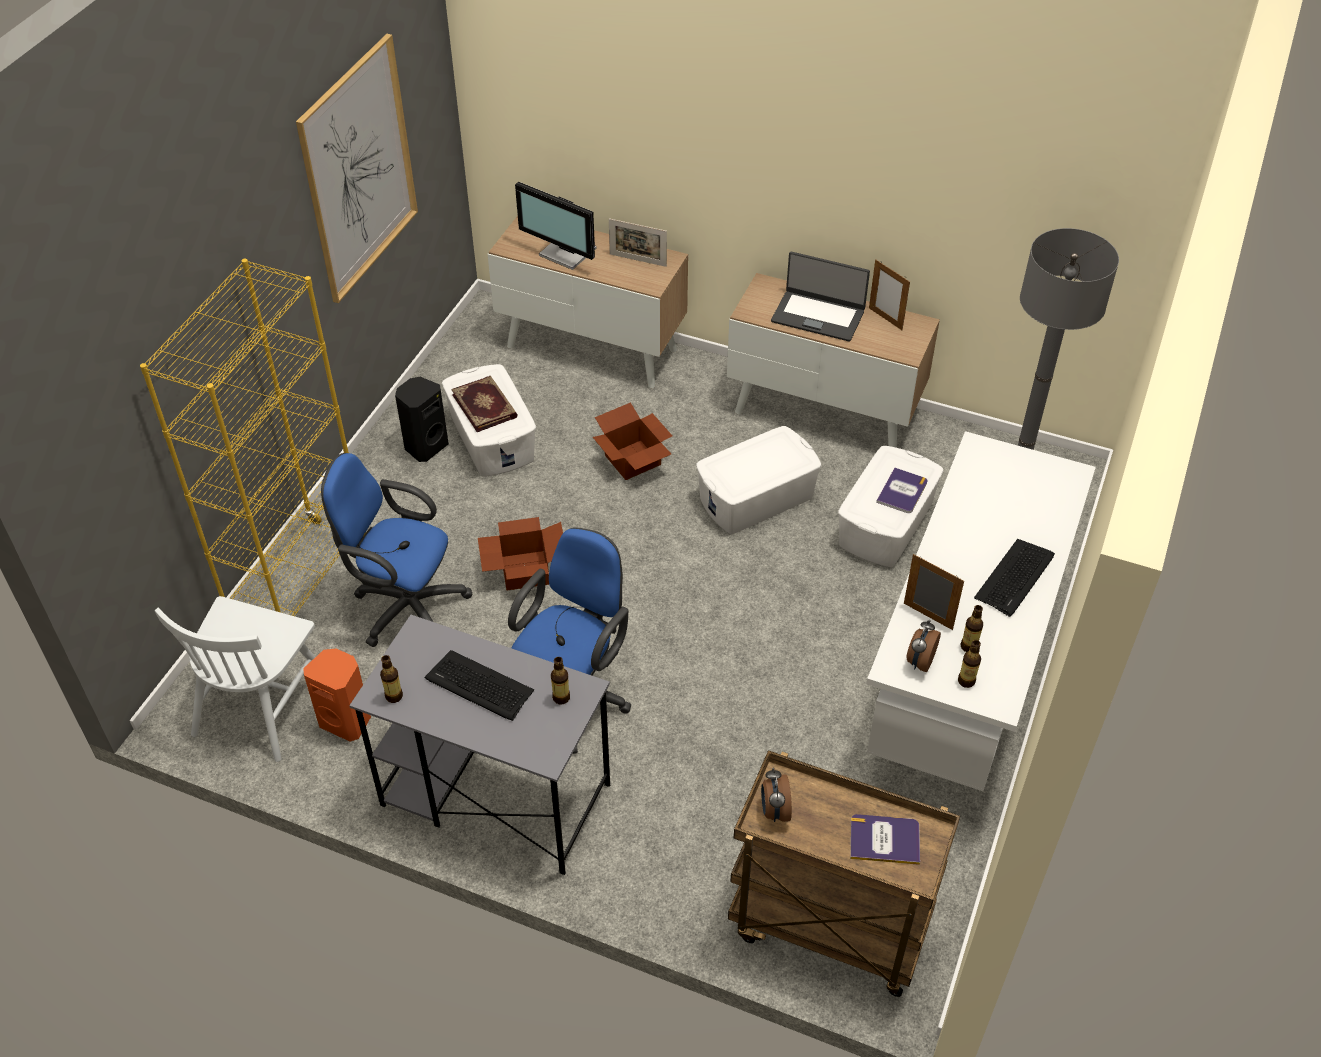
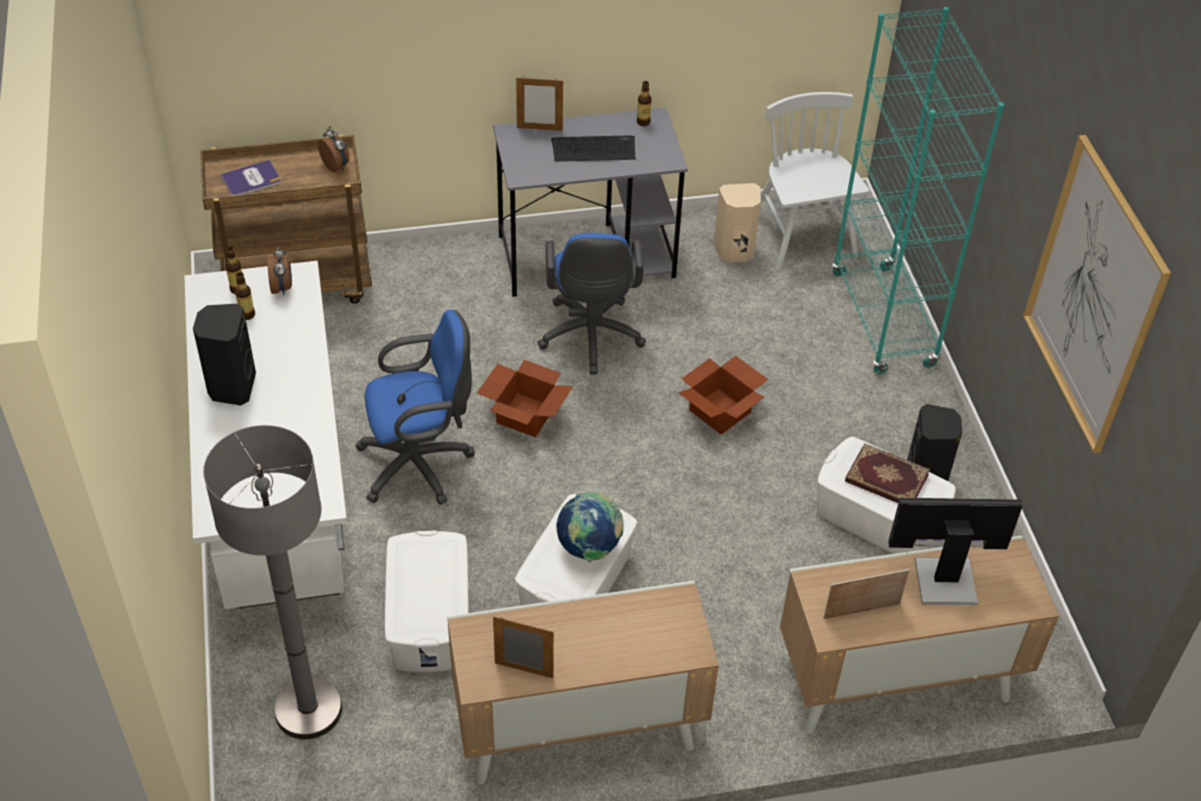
camera: 145 degrees right, 0 degrees up
yellow bookcase [140,259,366,616] -> turquoise bookcase [832,7,1004,374]
orange speaker [303,649,371,742] -> beige speaker [713,183,761,263]
blue office chair [321,453,473,647] -> blue office chair moved to [355,310,475,505]
bottle [551,657,570,704] -> none
cardboard box [593,402,672,480] -> cardboard box moved to [477,360,573,438]
laptop [771,251,870,342] -> none
book [876,468,927,513] -> none
picture frame [904,554,964,630] -> picture frame moved to [516,77,563,131]
keyboard [974,539,1055,617] -> black speaker [193,304,256,405]
none -> globe [556,491,624,562]

